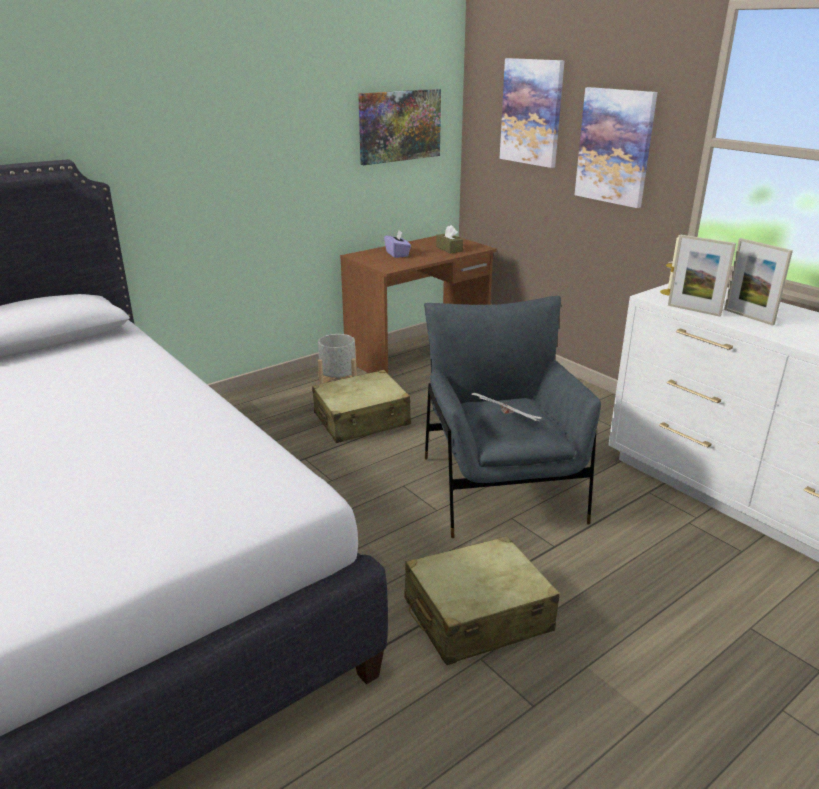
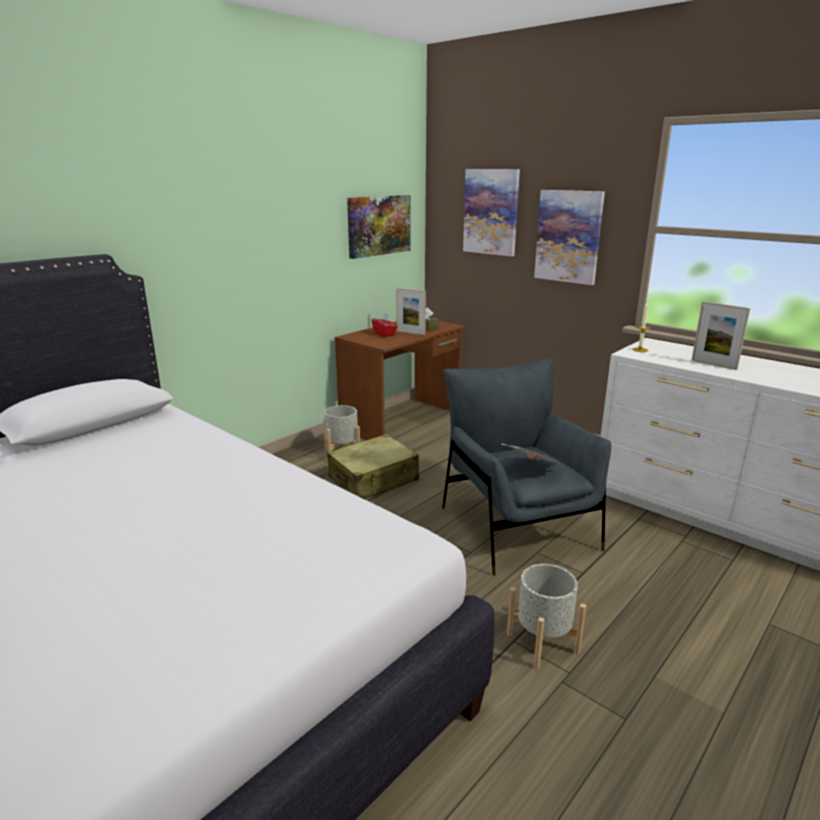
camera: 10 degrees left, 5 degrees down
purple tissue box [384,230,411,258] -> red tissue box [372,313,397,337]
beige suitcase [404,536,560,665] -> grey planter [507,564,586,669]
picture frame [668,235,736,317] -> picture frame moved to [396,288,426,335]

